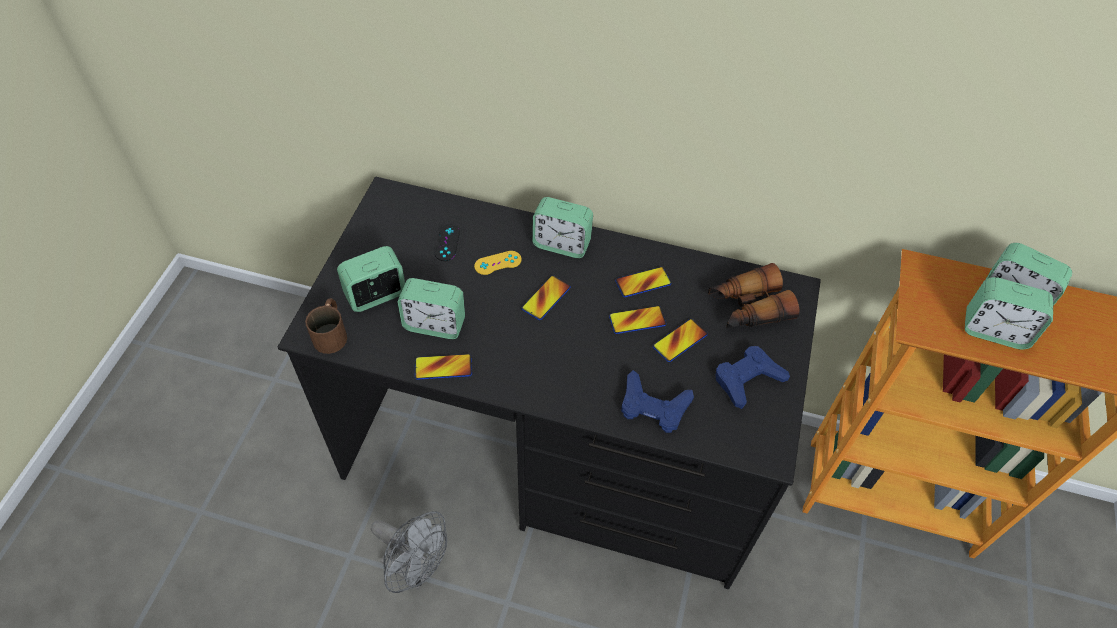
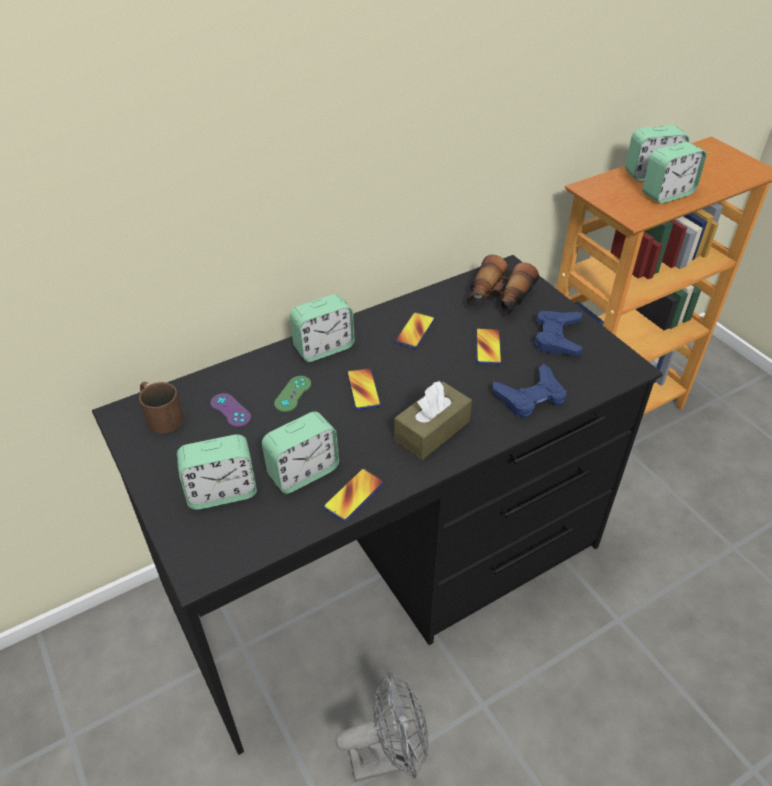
camera: 45 degrees left, 10 degrees down
brown mug [305,298,347,354] -> brown mug moved to [139,382,184,434]
alarm clock [337,246,405,312] -> alarm clock turned 120 degrees counterclockwise [177,435,257,510]
black game controller [435,224,460,261] -> purple game controller [210,393,251,427]
yellow game controller [474,251,522,275] -> green game controller [274,376,311,412]
phone [609,306,667,334] -> none
none -> brown tissue box [394,381,472,460]

